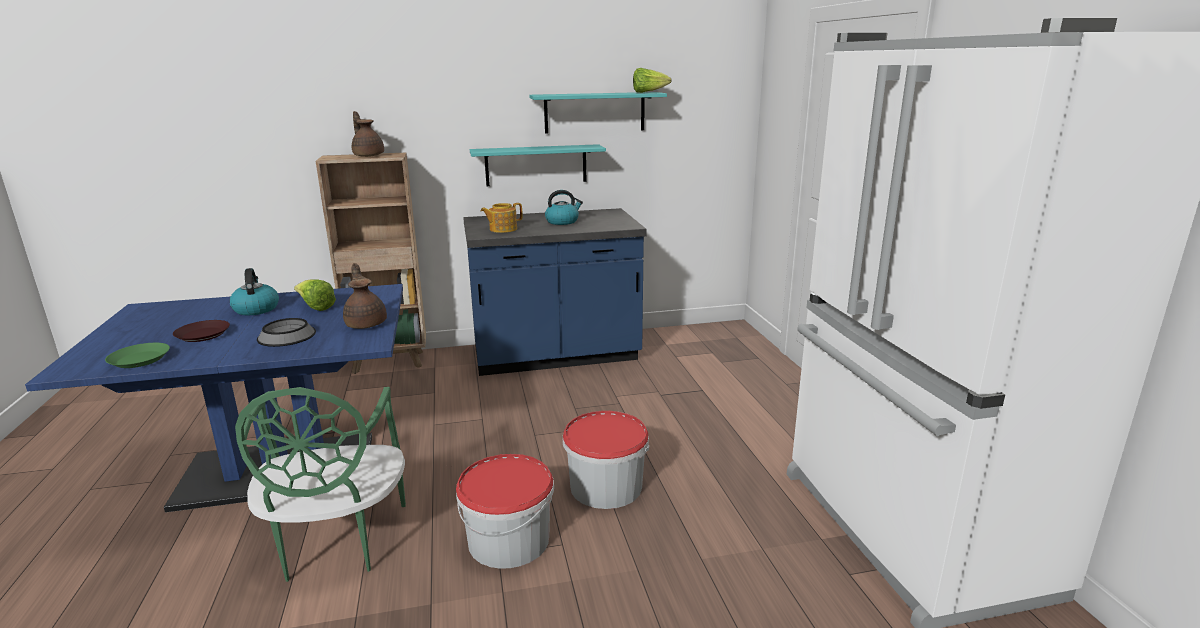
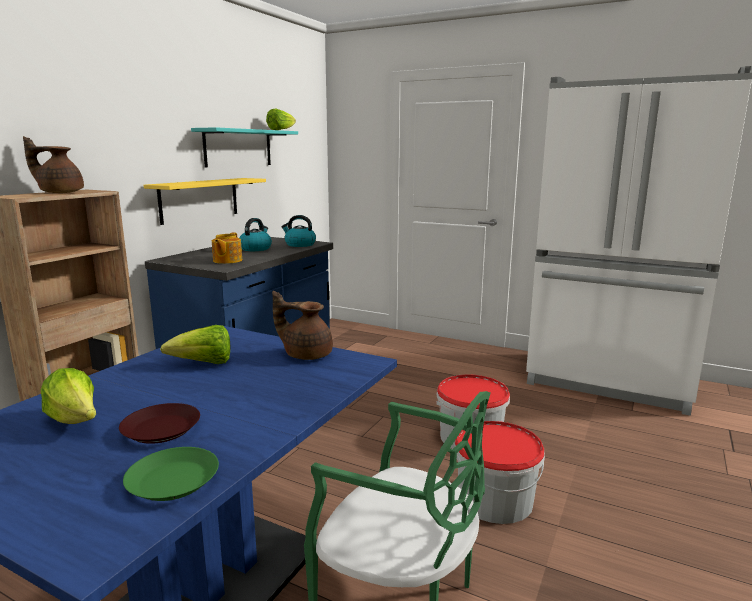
camera: 50 degrees left, 5 degrees down
kettle [230,268,279,315] -> kettle moved to [281,215,316,247]
bowl [257,318,316,347] -> none
turquoise shelf [470,144,606,186] -> yellow shelf [144,178,266,225]
none -> lettuce [41,368,96,424]

